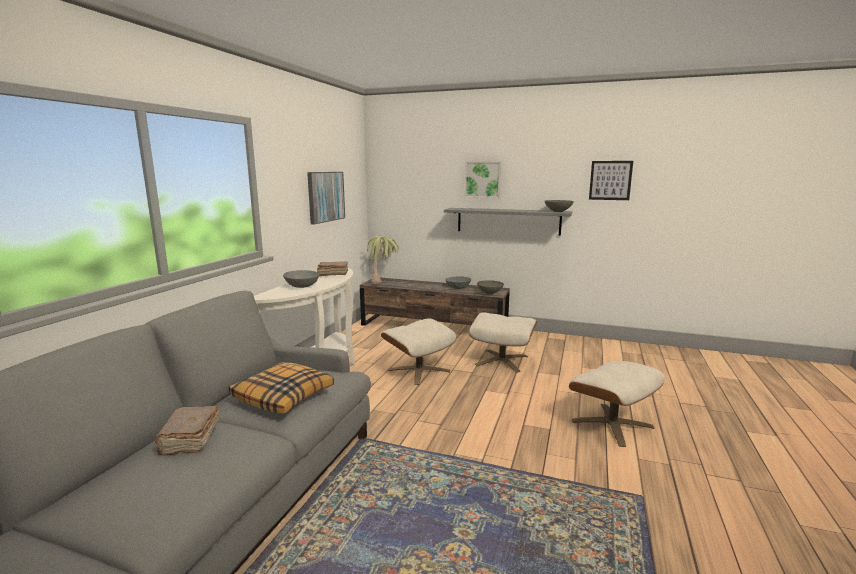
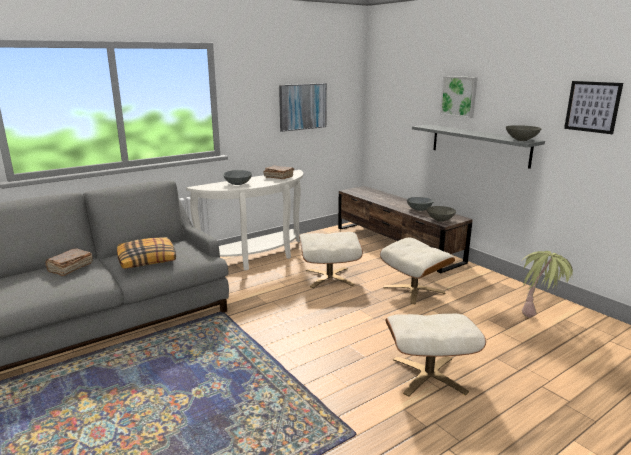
camera: 35 degrees right, 5 degrees up
potted plant [365,236,399,285] -> potted plant moved to [522,251,573,318]

